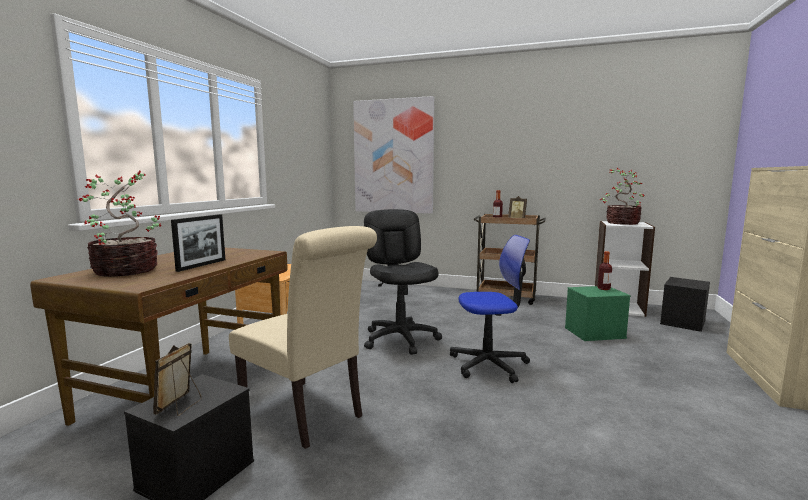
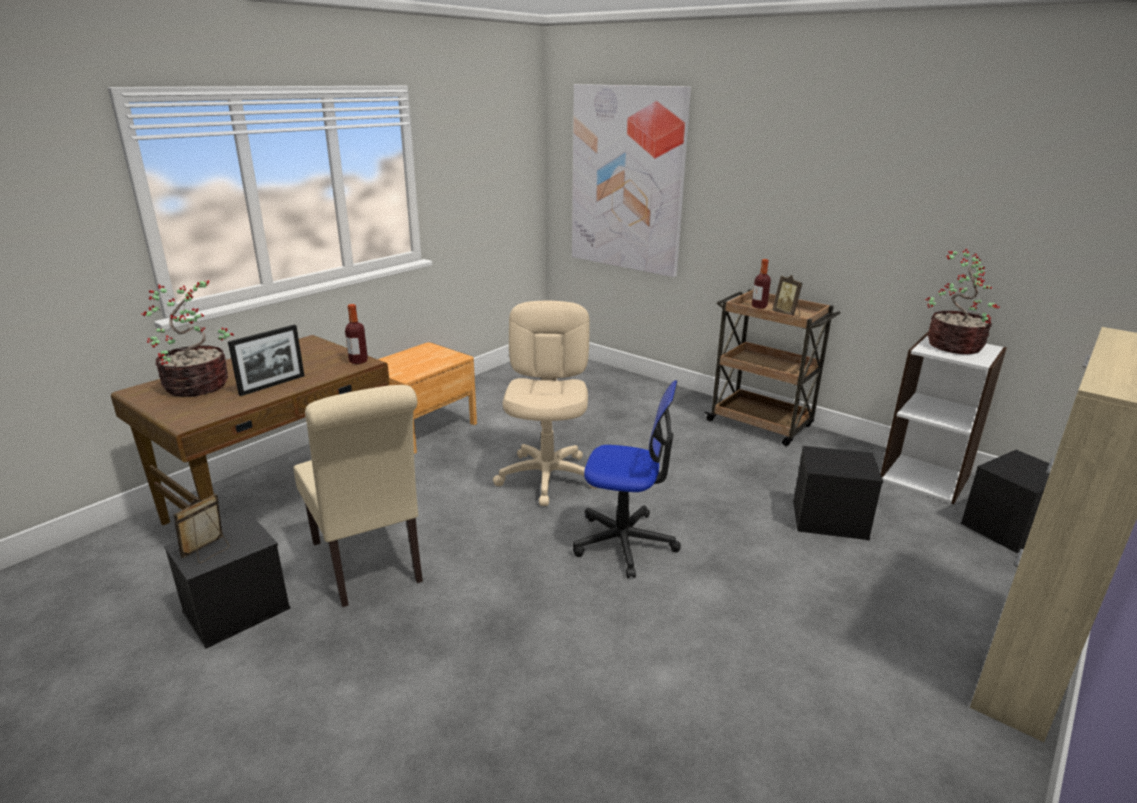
camera: 20 degrees right, 15 degrees up
black office chair [364,209,442,355] -> beige office chair [493,301,597,506]
green storage box [565,286,631,341] -> black storage box [793,446,883,540]
bottle [598,251,612,290] -> bottle moved to [345,304,368,364]

